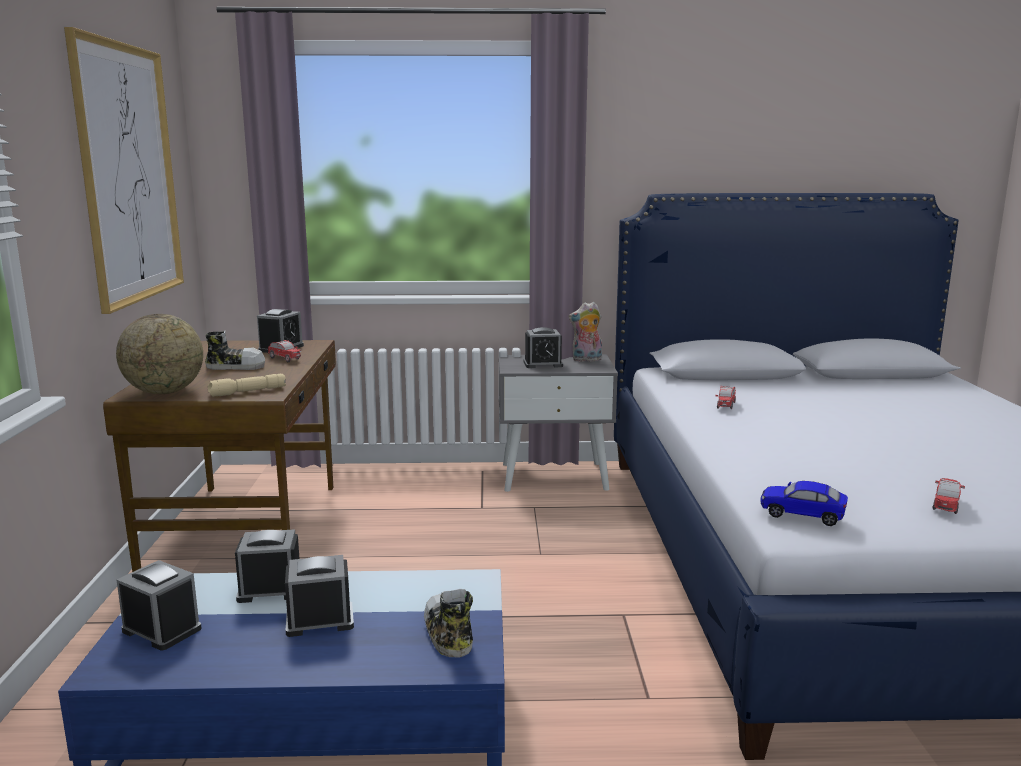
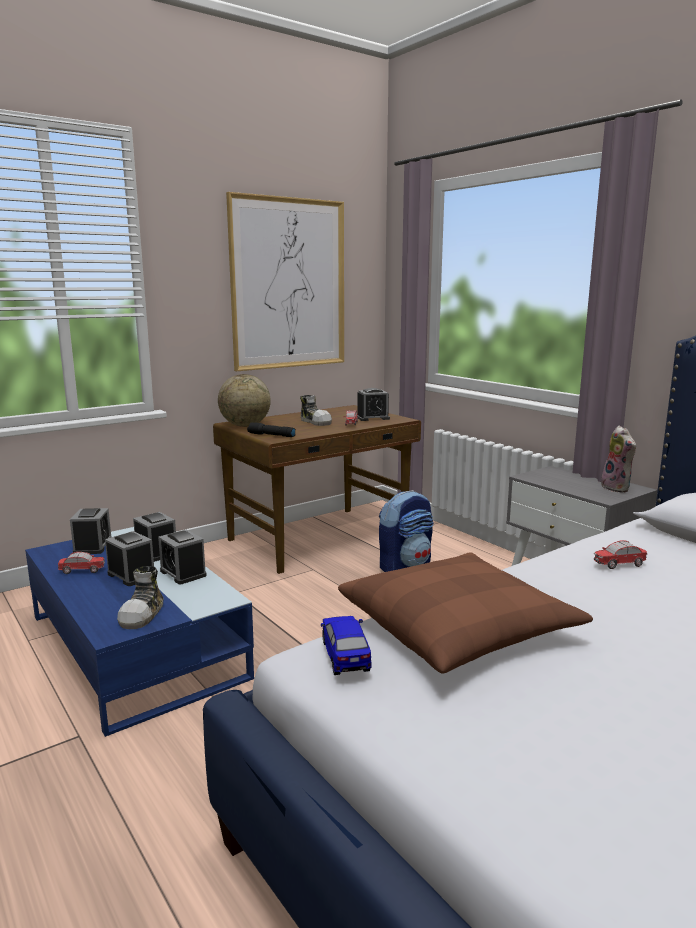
camera: 55 degrees right, 0 degrees up
beige flashlight [208,374,286,397] -> black flashlight [247,422,296,437]
shoe [424,589,473,658] -> shoe turned 150 degrees clockwise [117,566,164,629]
alarm clock [524,327,563,368] -> alarm clock moved to [158,529,206,584]
plush toy [569,302,602,362] -> plush toy turned 150 degrees counterclockwise [601,426,636,493]
toy car [932,478,965,514] -> toy car moved to [58,552,105,574]
none -> brown pillow [338,552,593,673]
none -> backpack [379,490,433,572]

